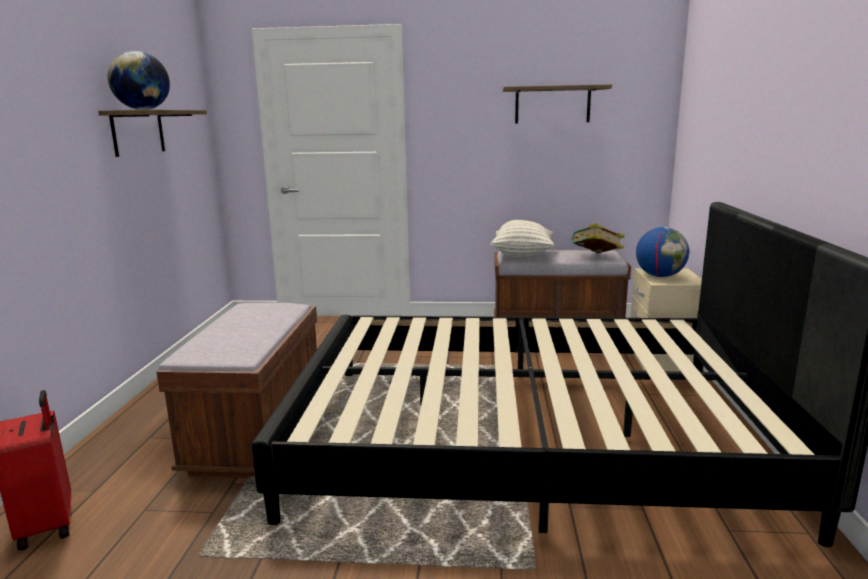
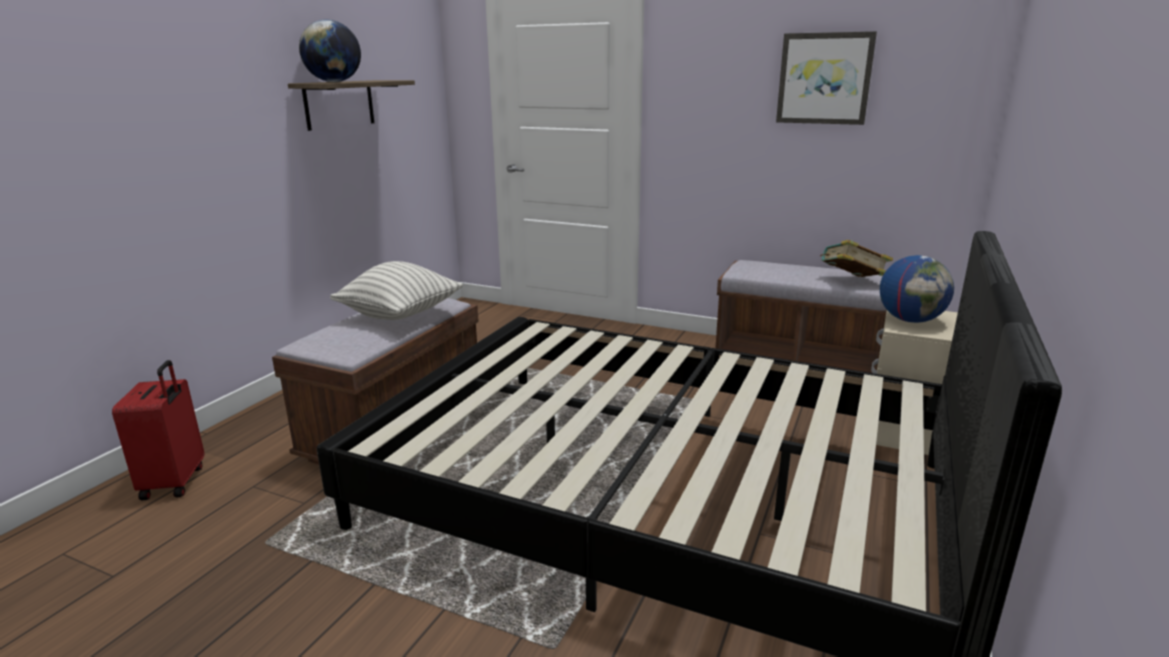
camera: 20 degrees right, 5 degrees up
pillow [491,220,554,257] -> pillow moved to [330,261,463,320]
shelf [503,84,612,124] -> picture [776,31,877,125]

